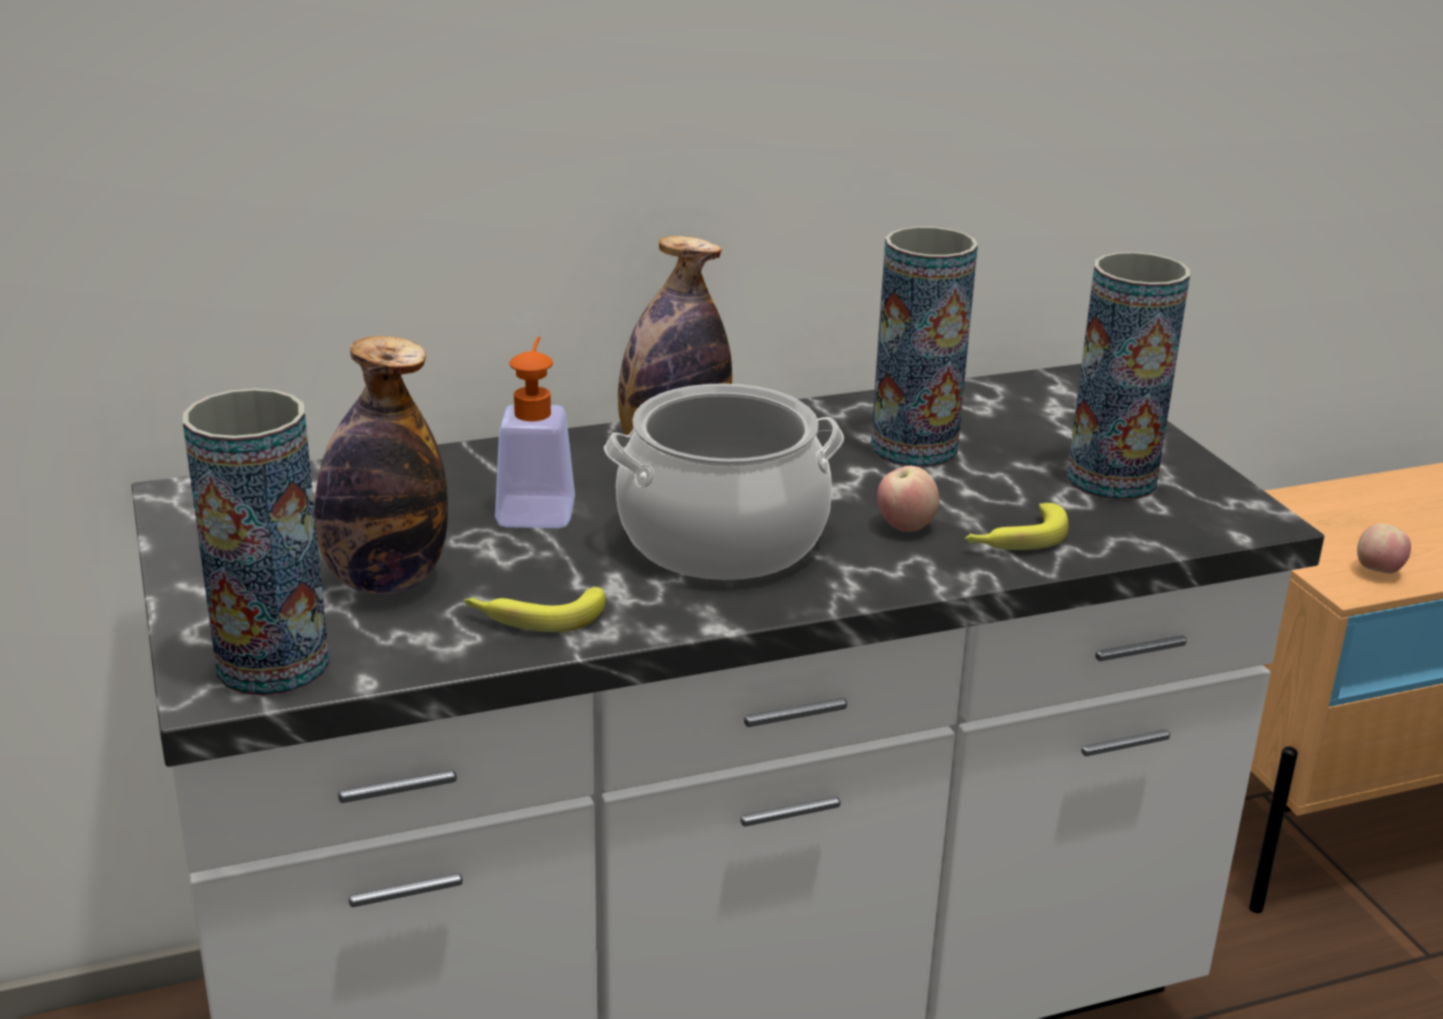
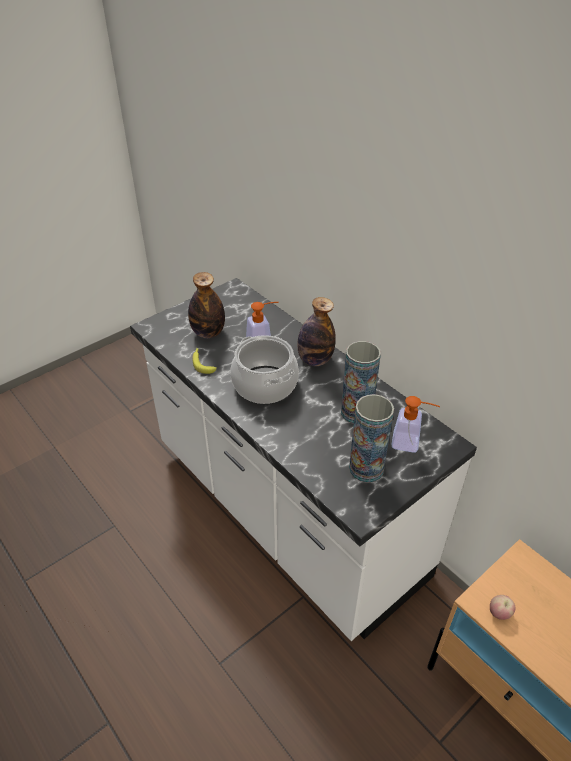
camera: 70 degrees right, 15 degrees up
vase [183,388,329,696] -> none
apple [877,466,939,532] -> none
banana [965,503,1069,550] -> none
none -> soap dispenser [391,396,440,453]

